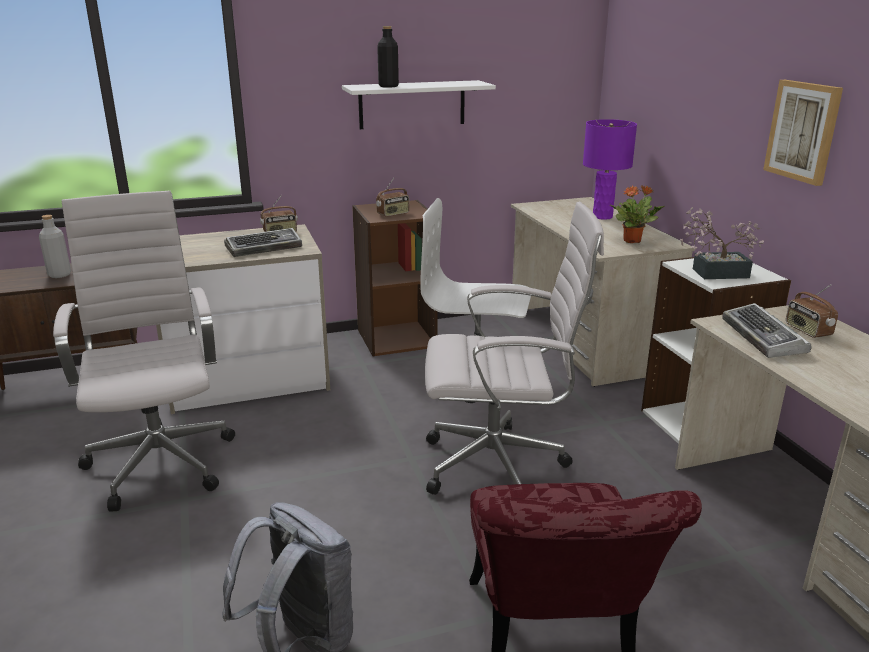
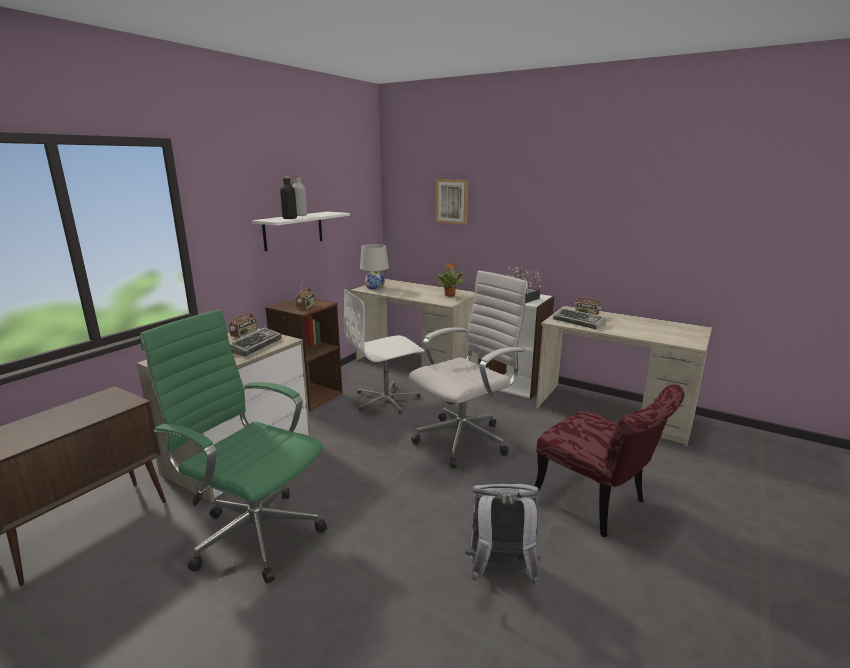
camera: 40 degrees left, 5 degrees down
grey bottle [39,215,71,278] -> grey bottle moved to [293,176,307,216]
white office chair [53,191,235,511] -> green office chair [140,309,327,583]
purple table lamp [583,119,637,220] -> none
picture [763,80,843,186] -> picture moved to [436,179,468,224]
none -> white table lamp [360,244,389,290]

